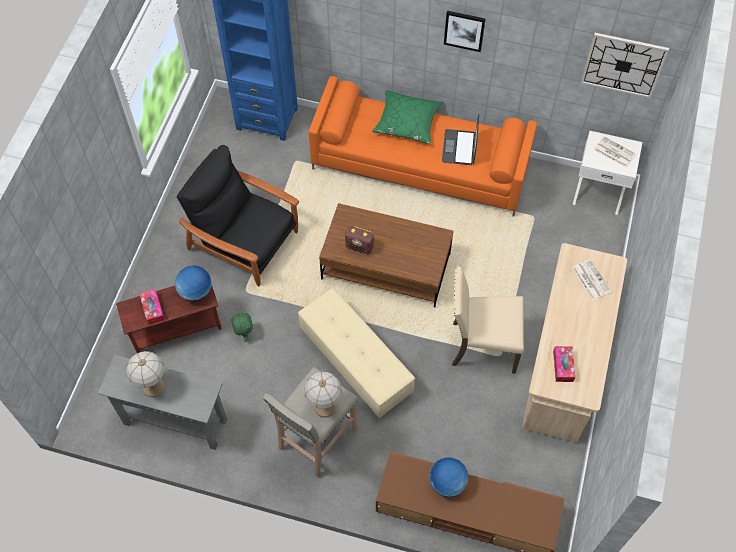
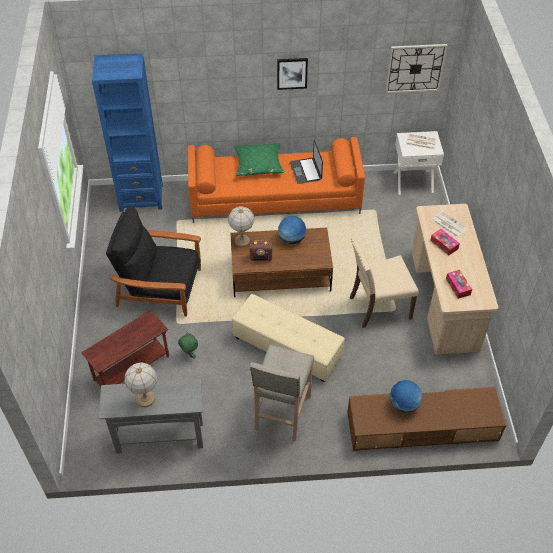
camera: 20 degrees left, 10 degrees down
tissue box [140,289,165,325] -> tissue box moved to [430,229,460,255]
globe [175,265,212,302] -> globe moved to [278,216,306,244]
table lamp [304,372,342,418] -> table lamp moved to [228,206,254,247]

